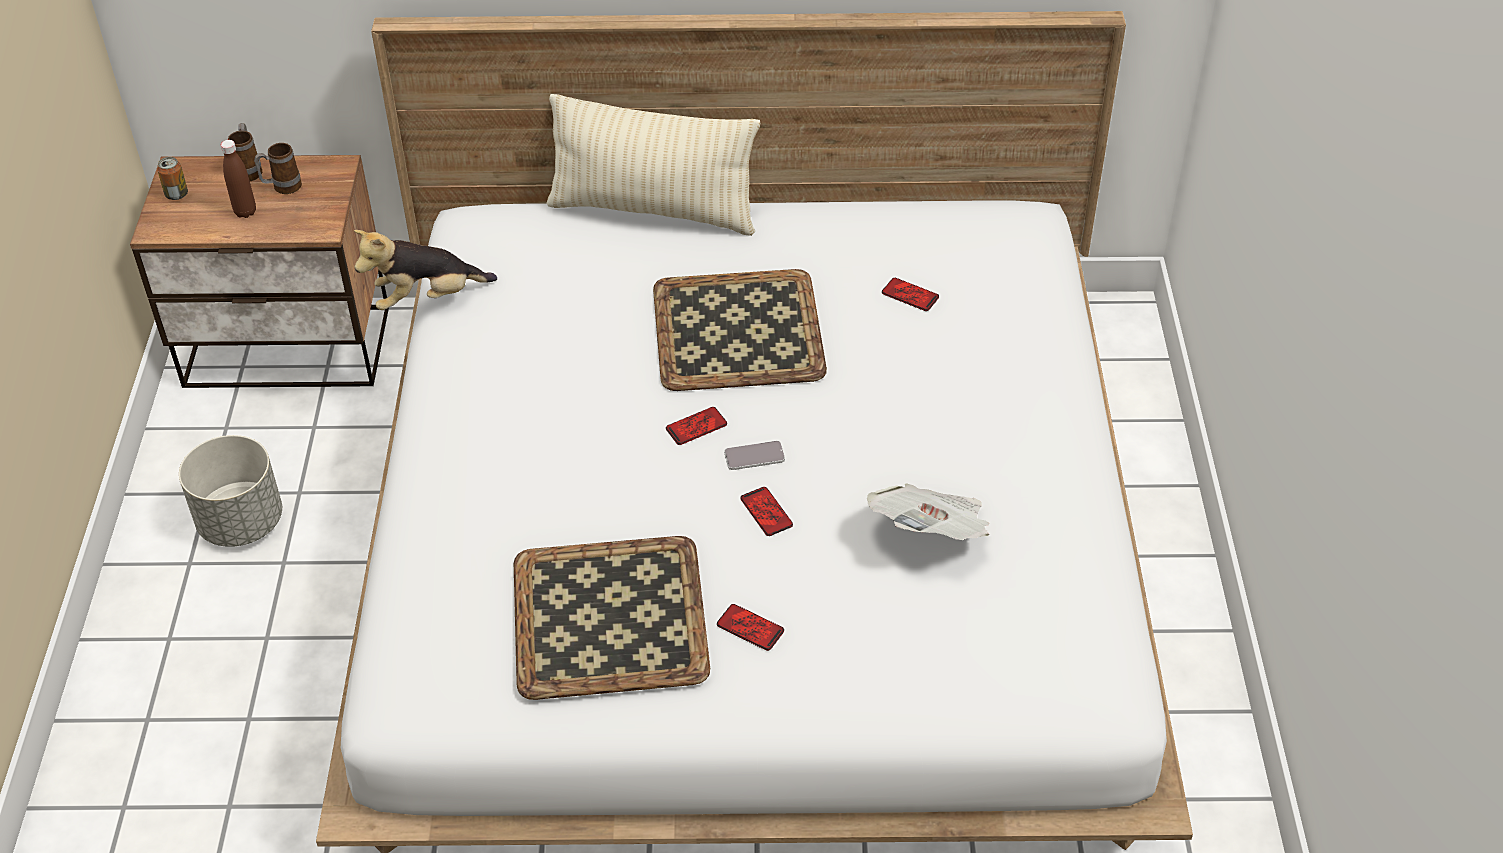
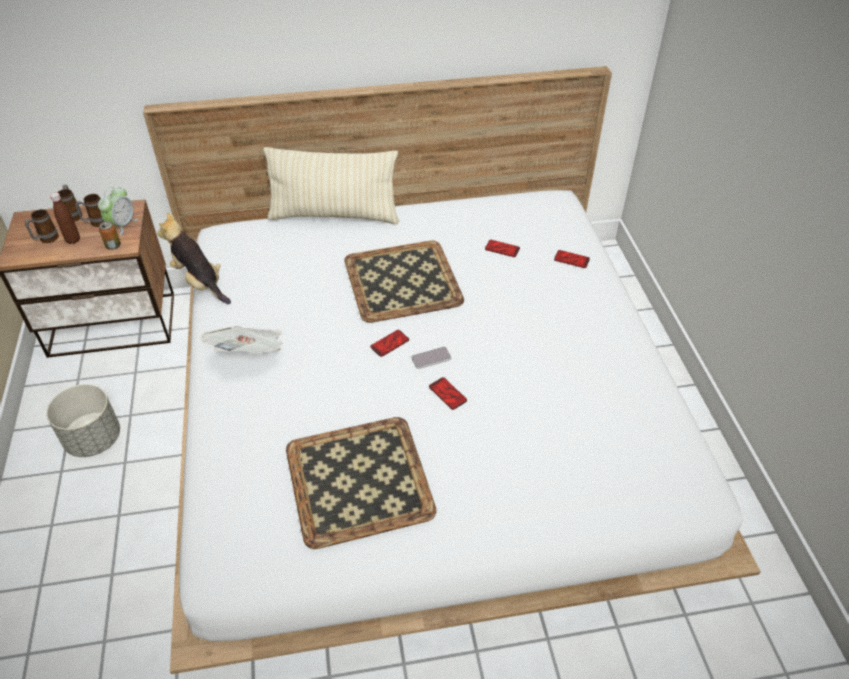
camera: 10 degrees left, 0 degrees up
can [157,157,188,200] -> can moved to [99,221,121,250]
plush toy [354,230,497,310] -> plush toy turned 75 degrees clockwise [157,213,231,304]
phone [717,604,784,651] -> phone moved to [554,250,590,268]
newspaper [867,483,990,540] -> newspaper moved to [201,326,283,354]
none -> mug [25,209,59,243]
none -> alarm clock [98,187,138,236]

